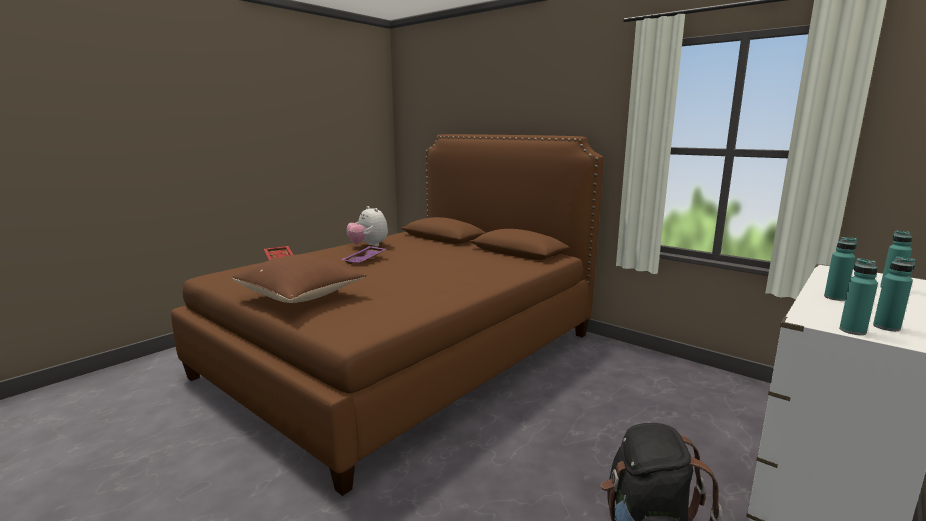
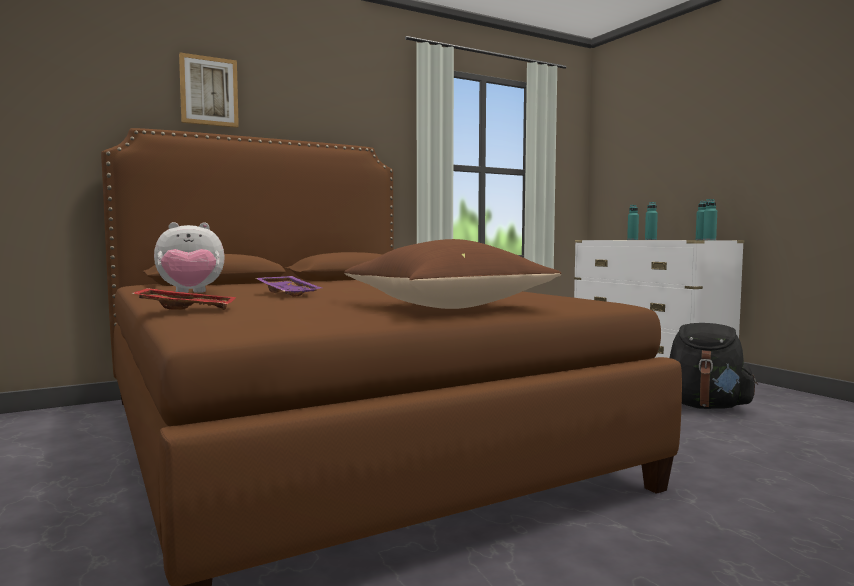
camera: 70 degrees left, 10 degrees down
none -> picture [179,53,239,128]

